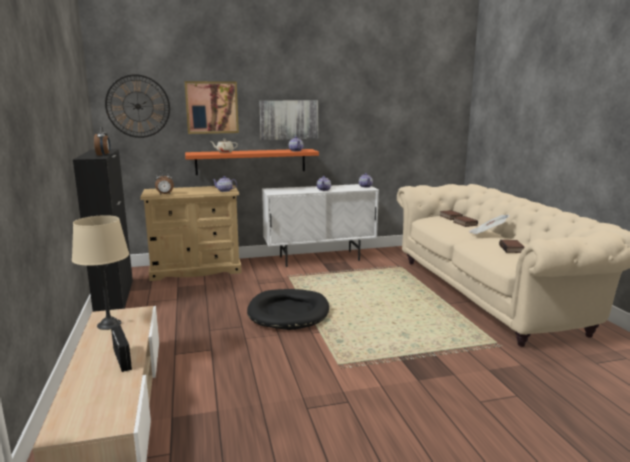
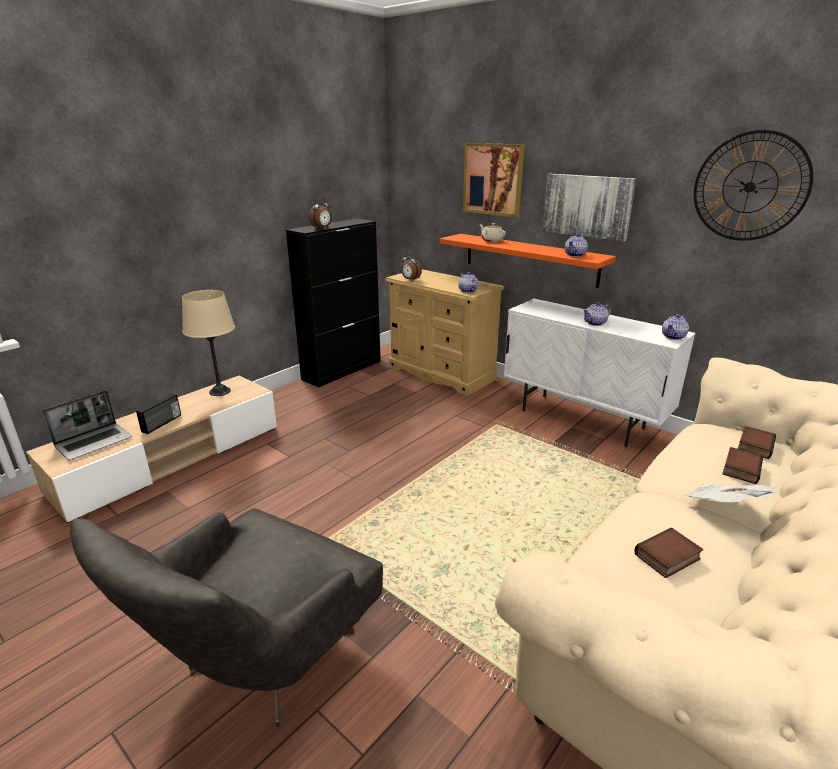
camera: 55 degrees right, 10 degrees up
wall clock [105,74,170,138] -> wall clock moved to [694,130,814,241]
black dog bed [247,289,329,330] -> none
none -> laptop [43,390,132,460]
none -> grey armchair [70,509,383,727]

